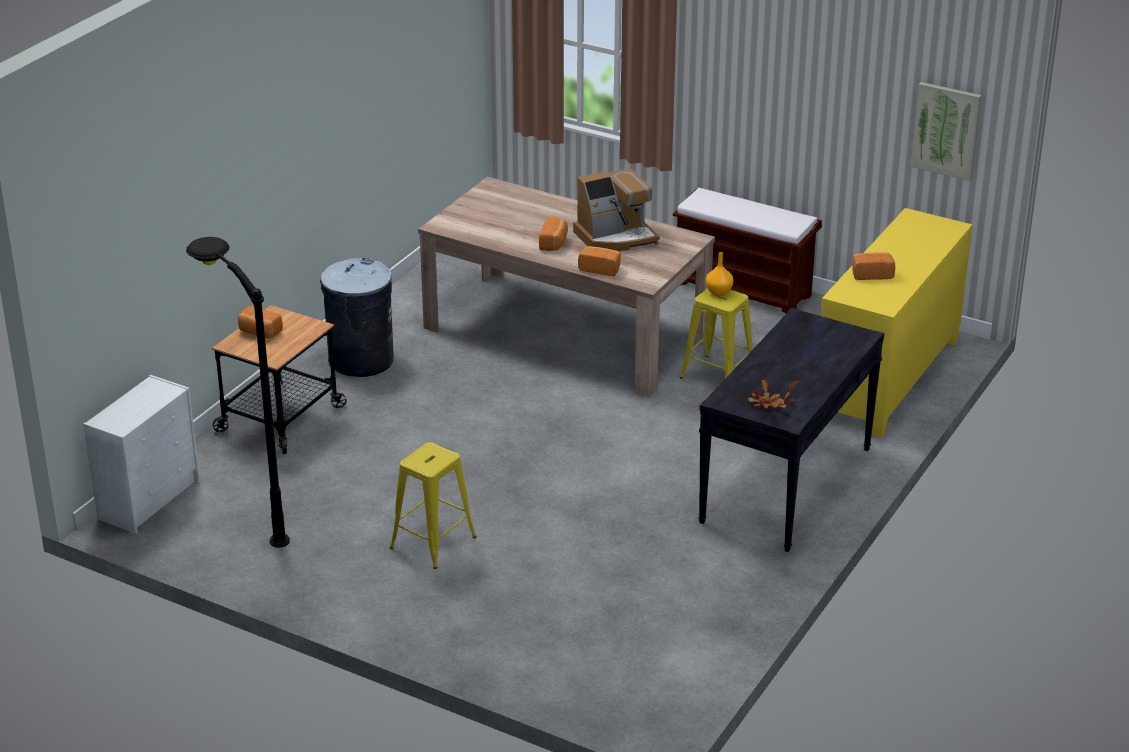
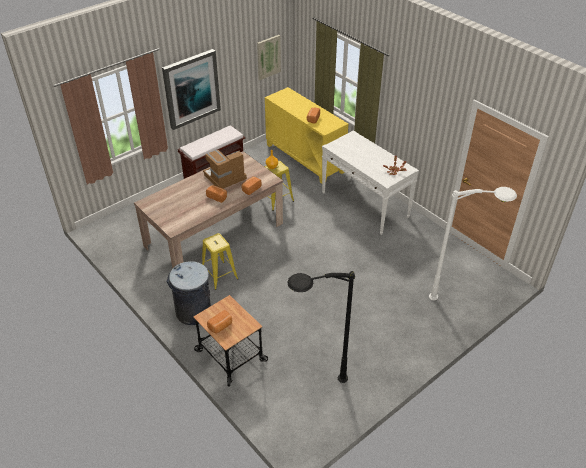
camera: 70 degrees left, 10 degrees up
white dresser [83,375,200,534] -> none
yellow stool [390,442,477,569] -> yellow stool moved to [202,233,238,290]
coffee machine [573,168,660,251] -> coffee machine turned 120 degrees counterclockwise [203,150,247,189]
black console table [699,308,884,552] -> white console table [322,130,419,235]
none -> picture [162,49,221,130]
none -> white floor lamp [429,187,517,300]

